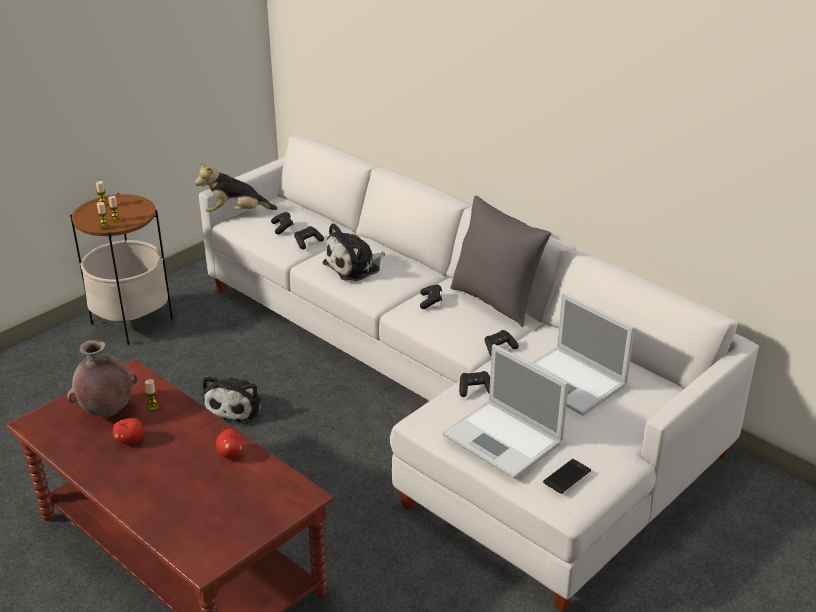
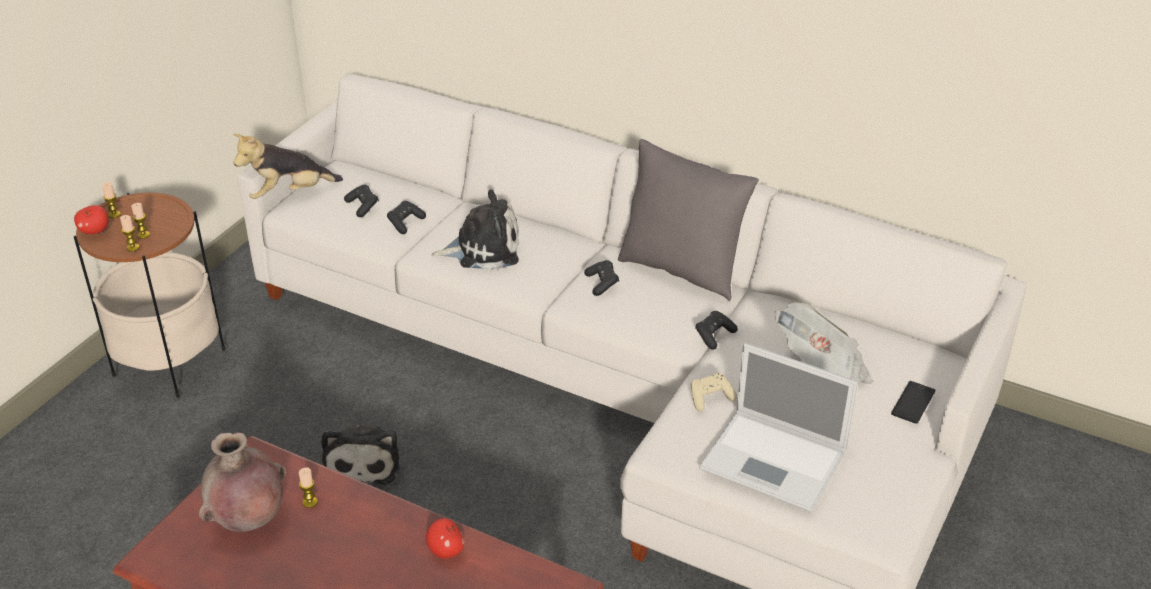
camera: 15 degrees left, 5 degrees up
apple [113,418,143,445] -> apple moved to [74,205,109,234]
plush toy [323,223,385,281] -> plush toy turned 135 degrees counterclockwise [431,189,519,270]
black game controller [459,371,490,397] -> beige game controller [691,373,737,411]
laptop [532,293,635,416] -> newspaper [774,303,873,384]
phone [543,459,591,494] -> phone moved to [891,381,936,424]

